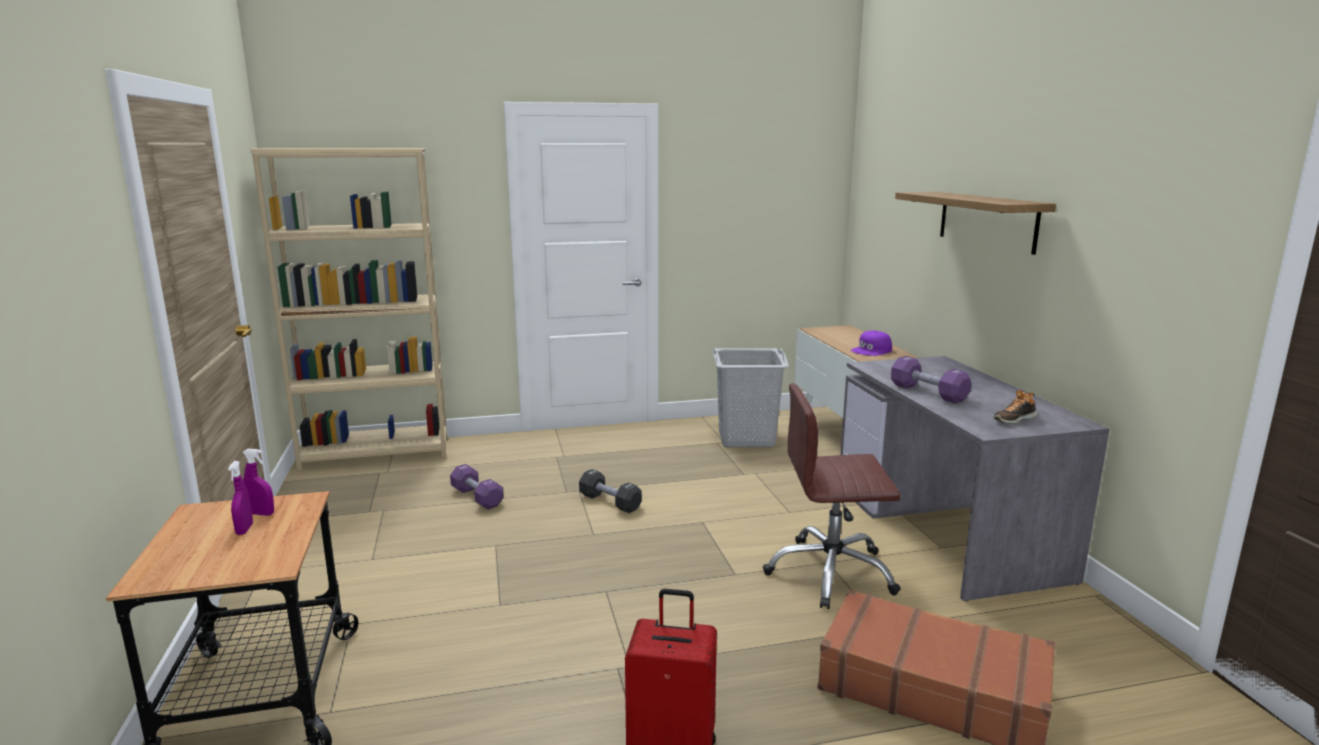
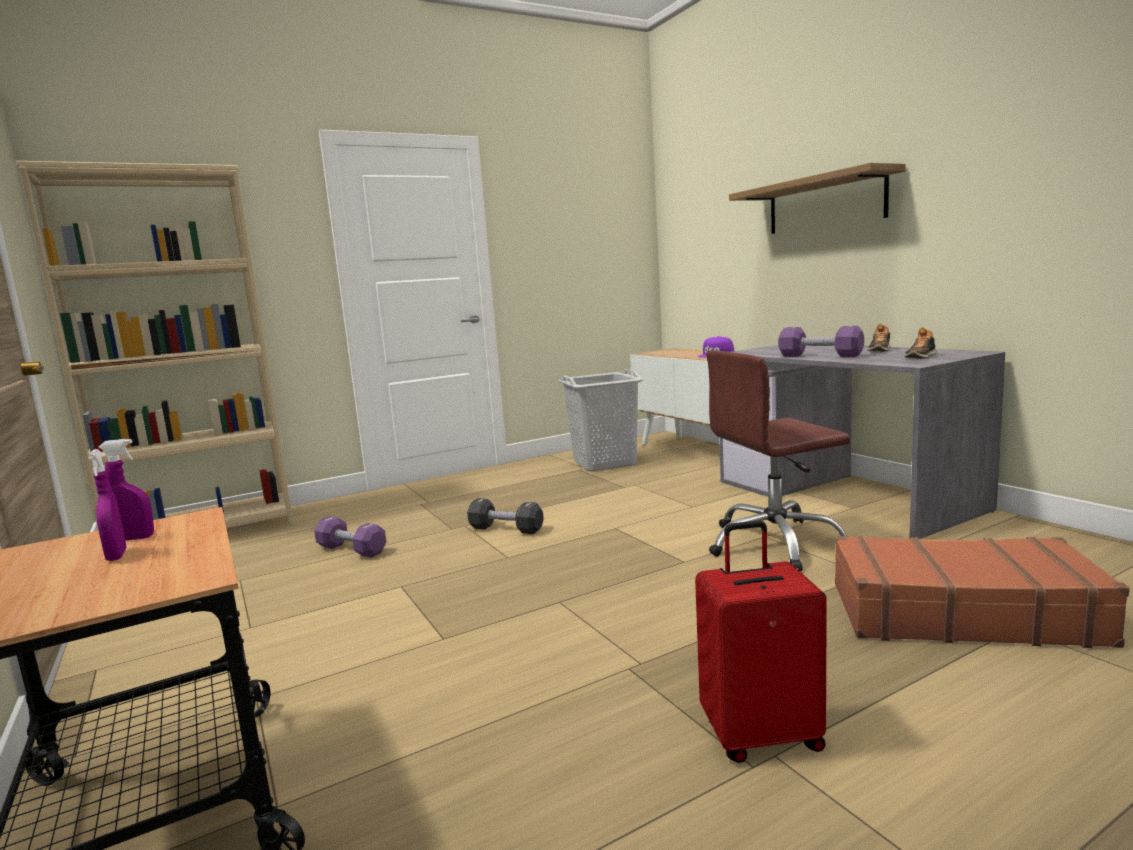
camera: 15 degrees left, 5 degrees down
none -> shoe [867,324,891,352]

